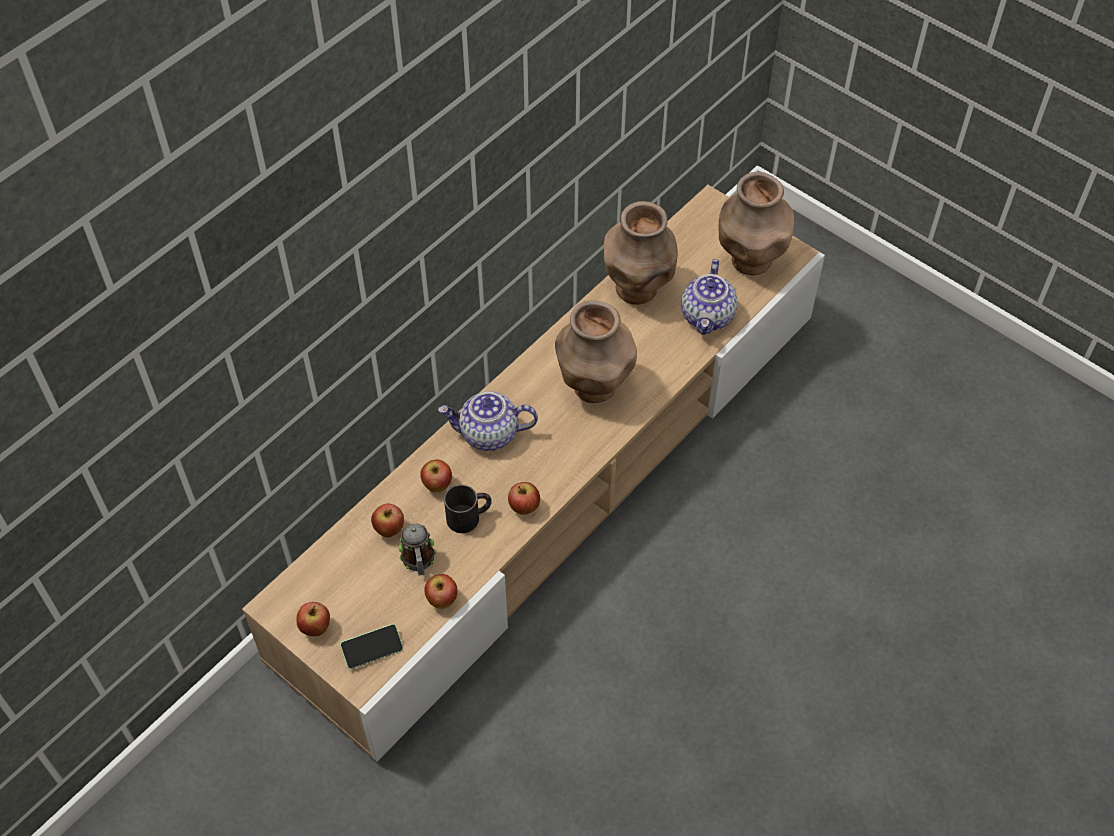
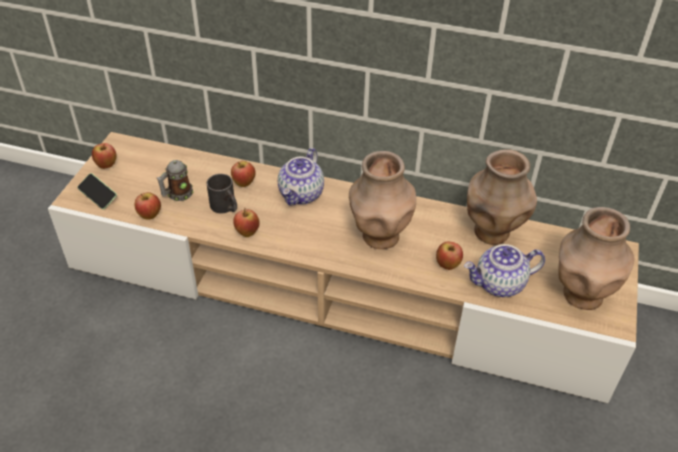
camera: 65 degrees right, 10 degrees down
apple [371,504,404,538] -> apple moved to [436,241,463,270]
teapot [438,391,538,451] -> teapot turned 135 degrees counterclockwise [278,148,324,206]

